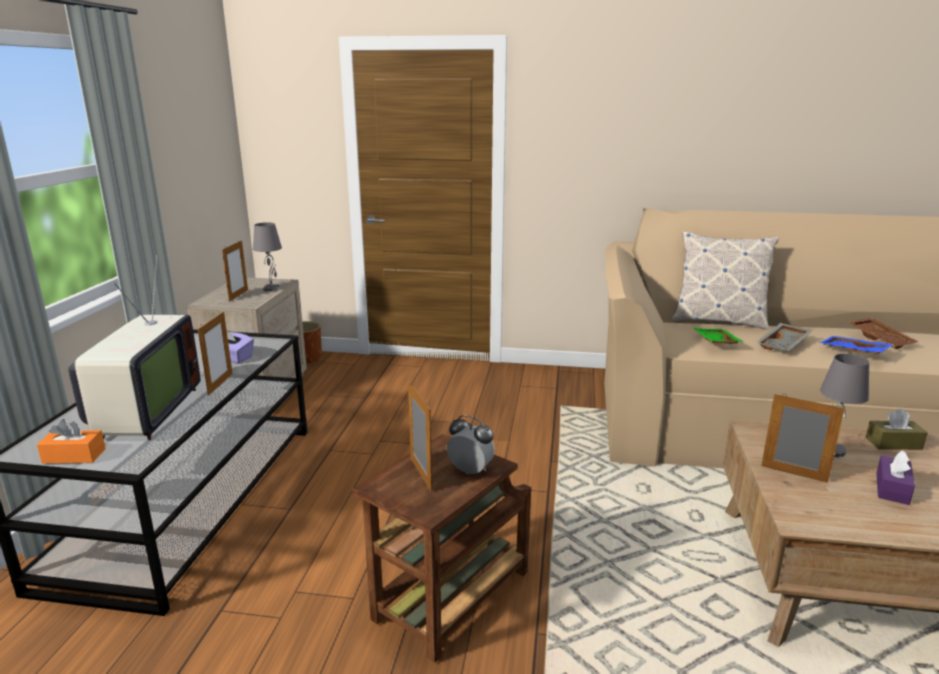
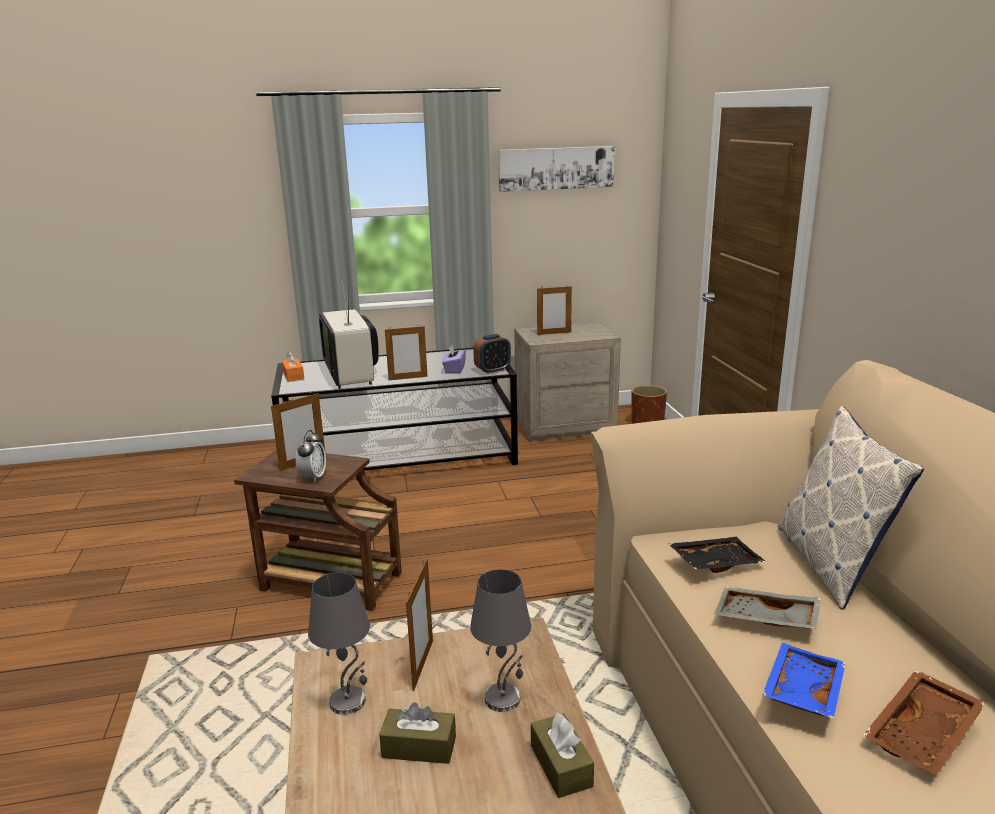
camera: 70 degrees right, 0 degrees up
television [68,255,201,440] -> television turned 90 degrees clockwise [319,279,379,389]
grey table lamp [253,222,282,291] -> grey table lamp moved to [308,572,370,715]
green tray [693,328,744,344] -> black tray [668,537,766,573]
purple tissue box [876,451,915,505] -> brown tissue box [379,702,456,764]
none -> alarm clock [473,334,511,374]
none -> picture [498,146,615,192]

